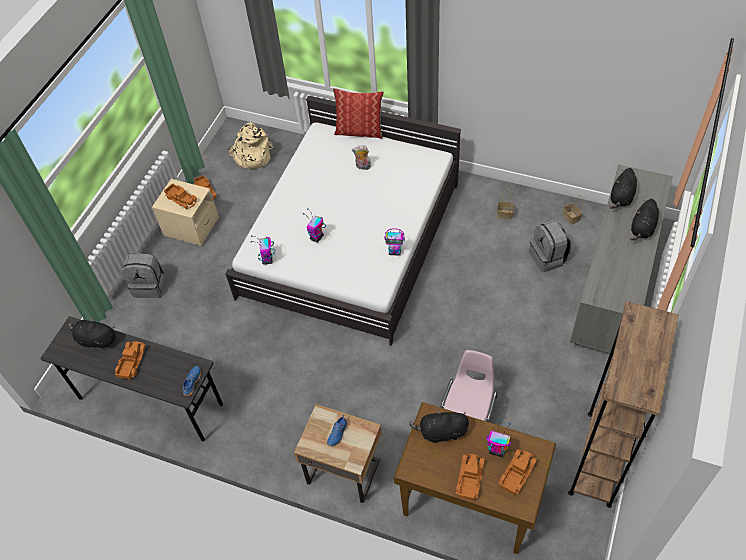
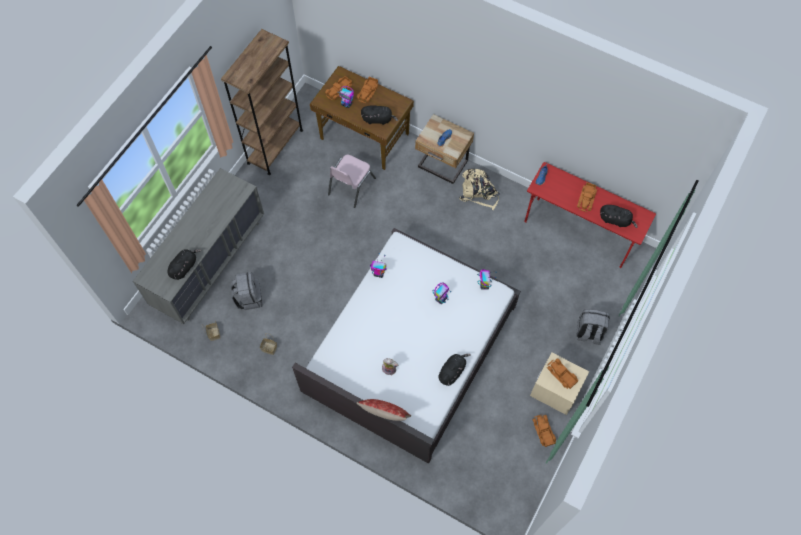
camera: 175 degrees left, 10 degrees up
grey desk [40,316,223,442] -> red desk [524,162,656,268]
beige backpack [228,123,274,169] -> beige backpack moved to [459,169,500,210]
black plush toy [630,199,659,241] -> black plush toy moved to [439,354,471,386]

